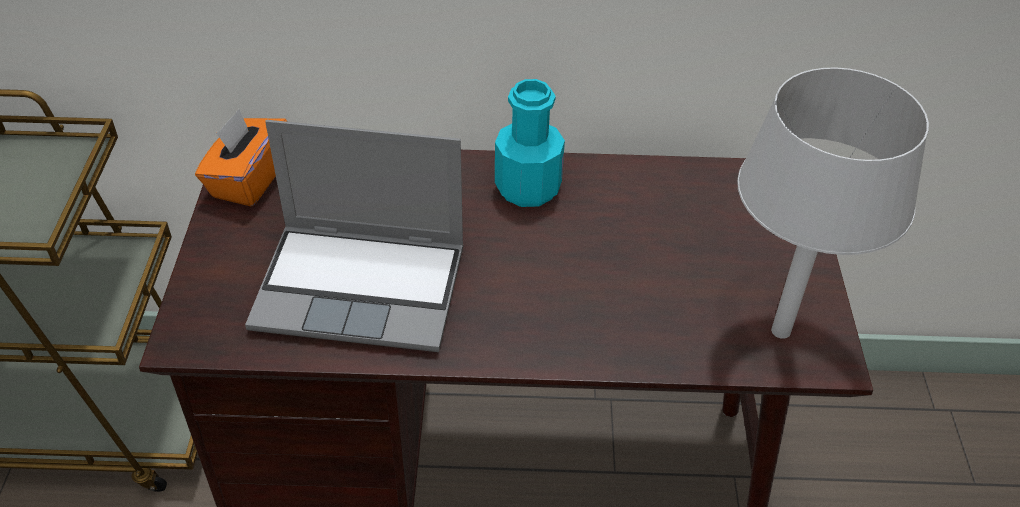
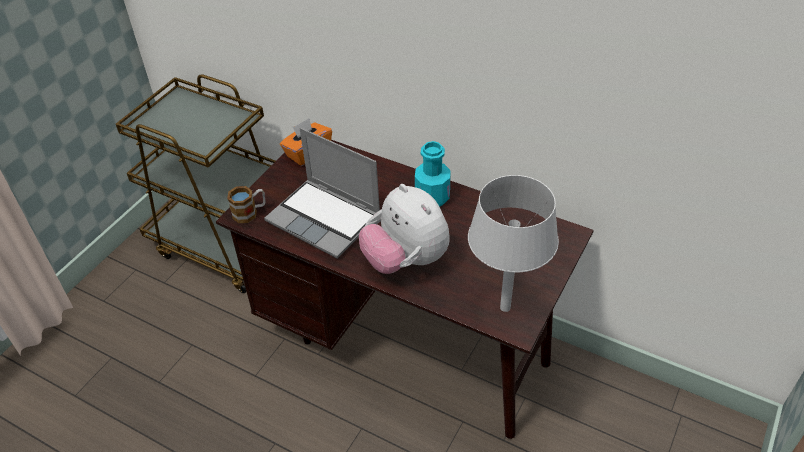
camera: 30 degrees right, 0 degrees up
none -> mug [227,186,266,223]
none -> plush toy [359,184,450,274]

